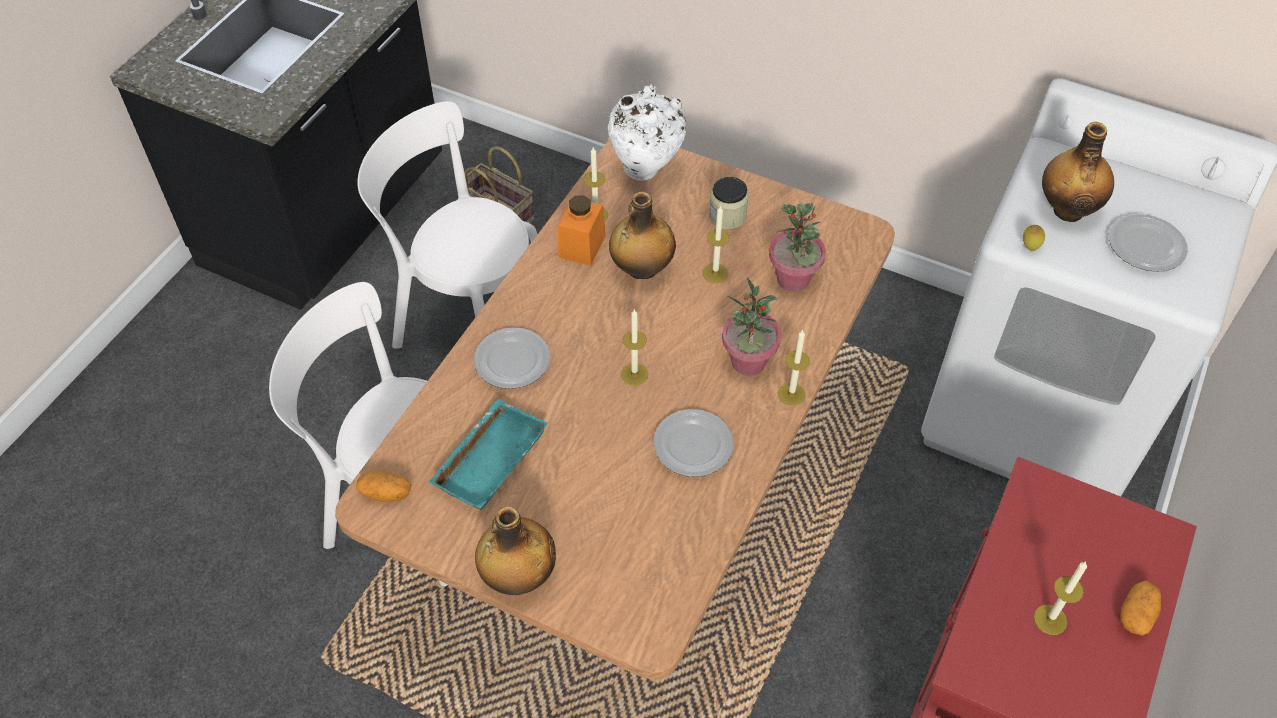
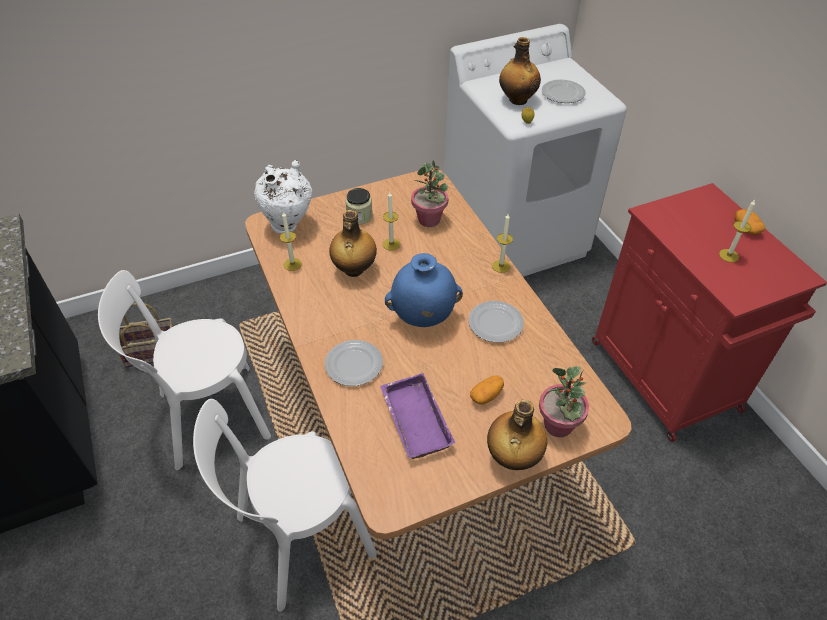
camera: 50 degrees left, 5 degrees down
potato [356,472,412,502] -> potato moved to [470,376,504,404]
turquoise tray [429,399,548,510] -> purple tray [380,373,455,459]
orange jar [558,195,606,266] -> none
candle [621,309,648,385] -> blue vase [385,253,463,327]
potted plant [722,277,782,376] -> potted plant moved to [539,366,589,437]

